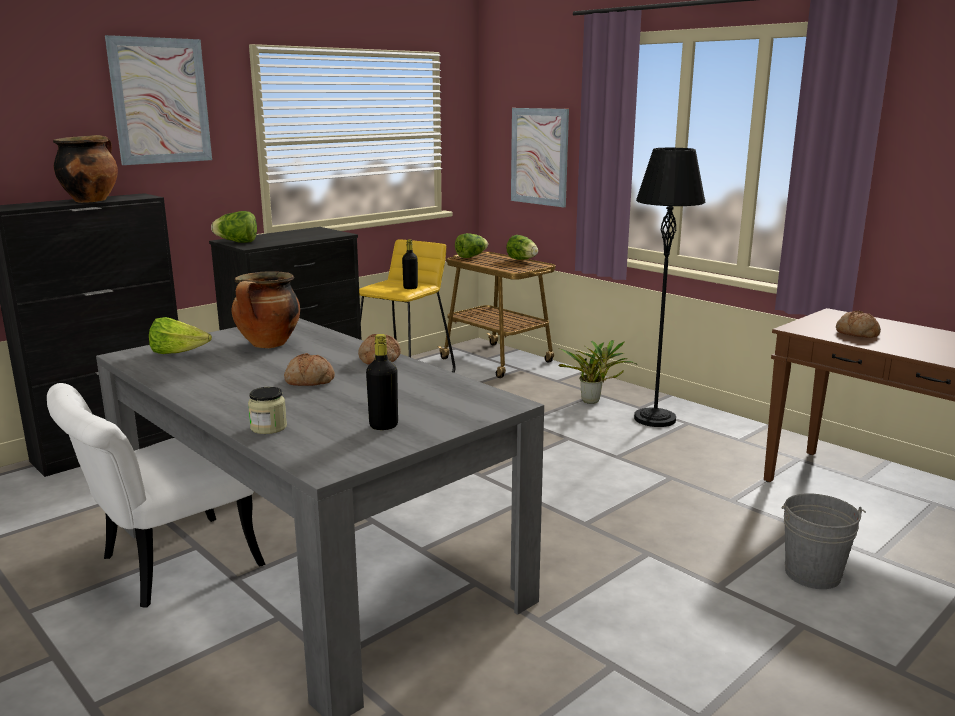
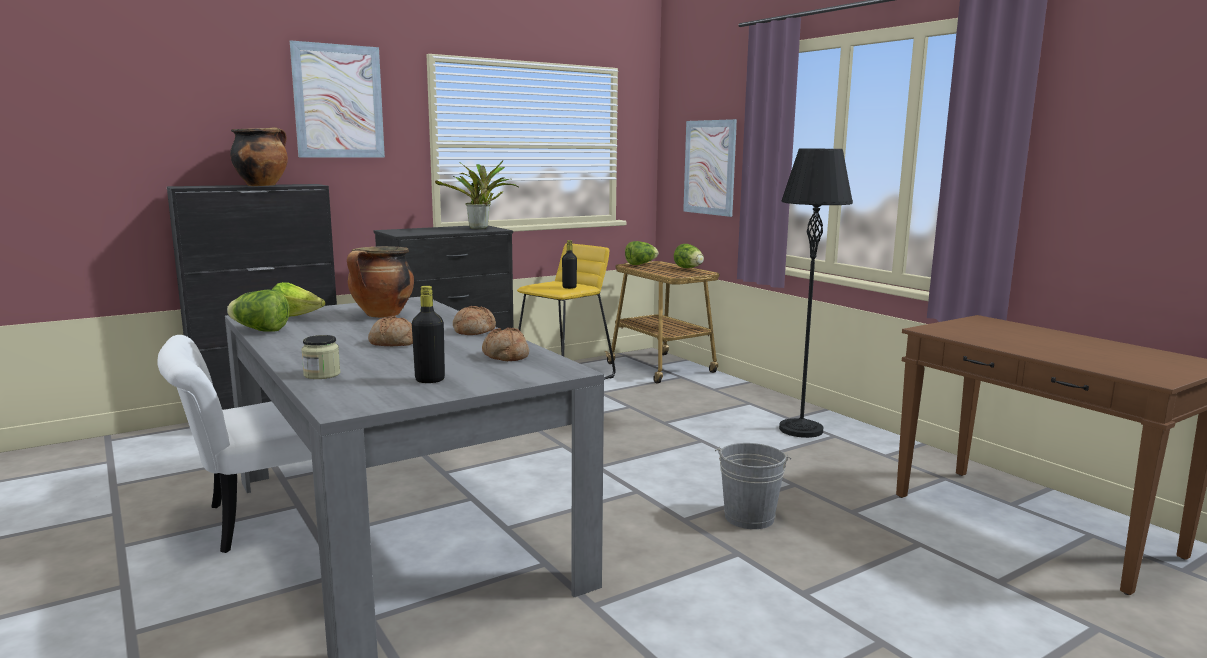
camera: 10 degrees right, 5 degrees down
lettuce [211,211,257,243] -> lettuce moved to [227,290,289,332]
potted plant [558,340,638,404] -> potted plant moved to [435,160,520,229]
grey bucket [781,493,866,589] -> grey bucket moved to [715,443,791,529]
bread [836,311,881,338] -> bread moved to [482,327,529,361]

